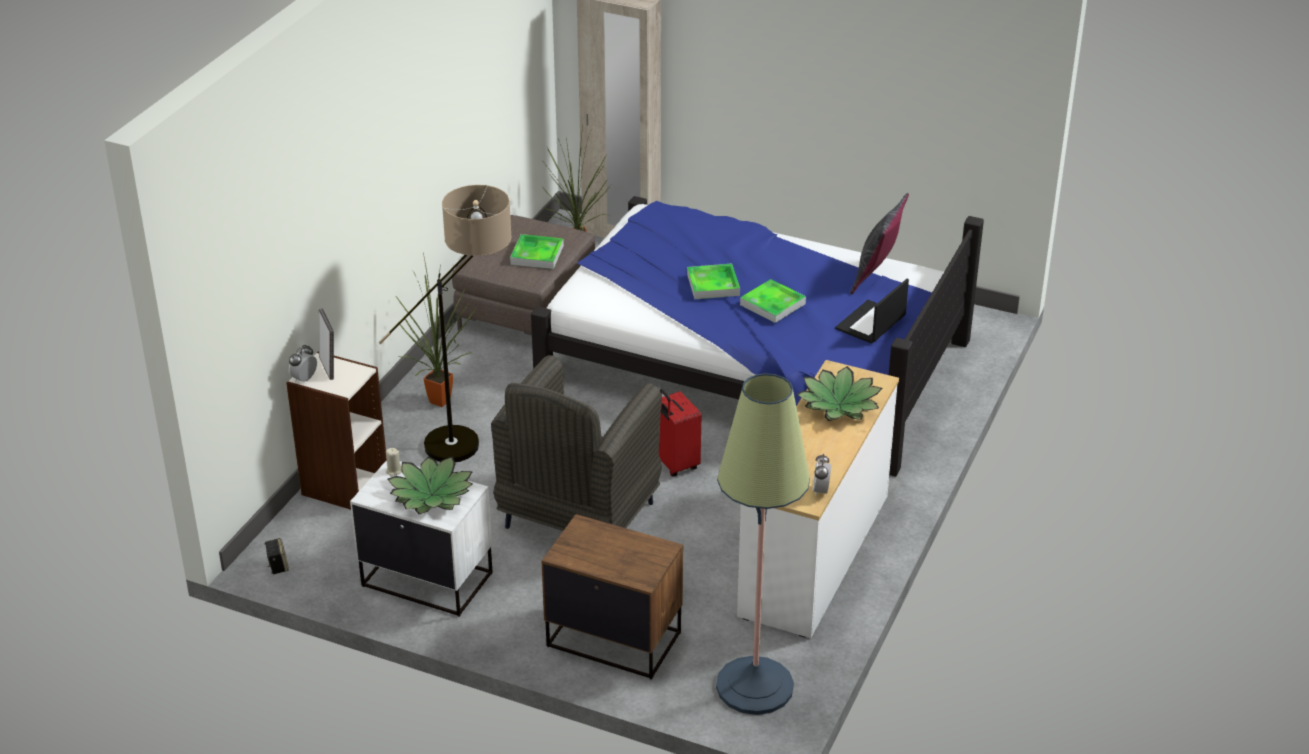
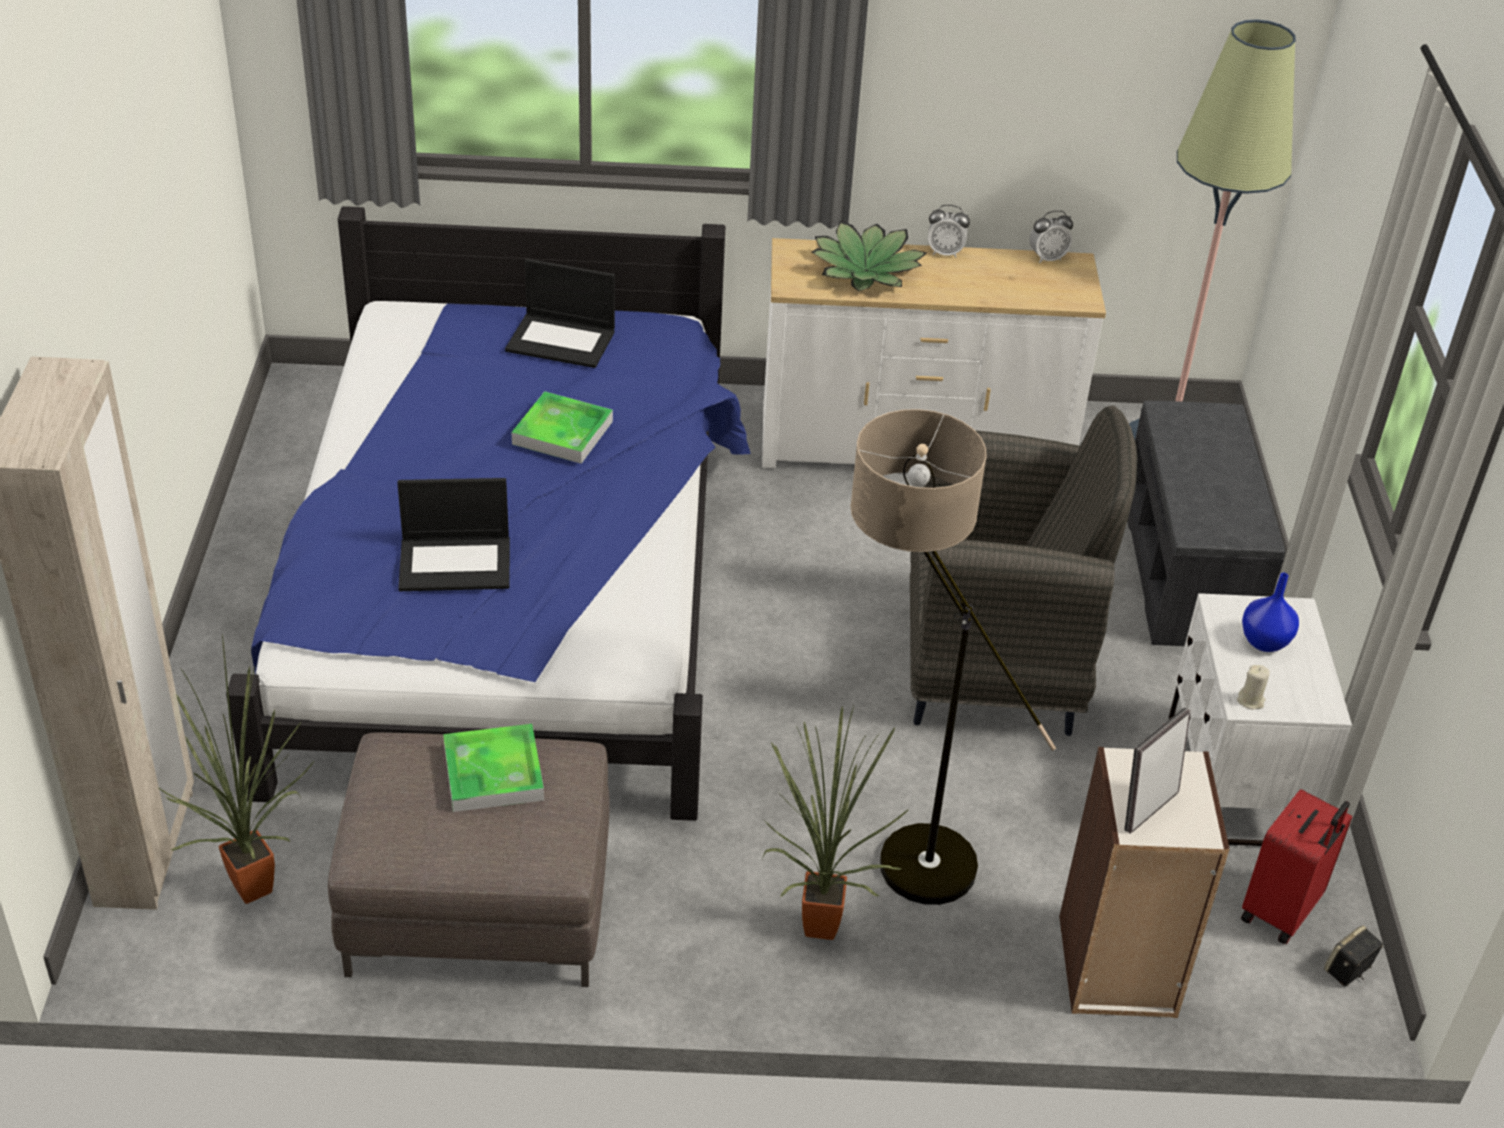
camera: 115 degrees left, 5 degrees up
alarm clock [289,345,317,382] -> alarm clock moved to [928,205,970,258]
potted plant [388,456,473,514] -> blue vase [1242,573,1299,652]
brown nightstand [542,514,683,679] -> grey bench [1127,401,1285,646]
red suitcase [659,389,701,477] -> red suitcase moved to [1241,789,1352,944]
tray [687,264,740,299] -> none
grey pillow [850,193,909,294] -> none
none -> laptop [397,478,510,591]

